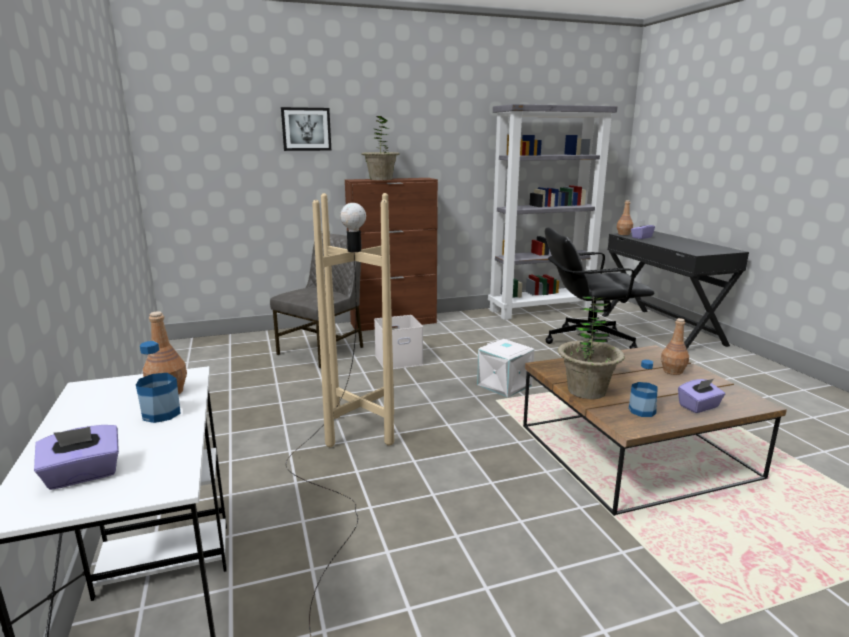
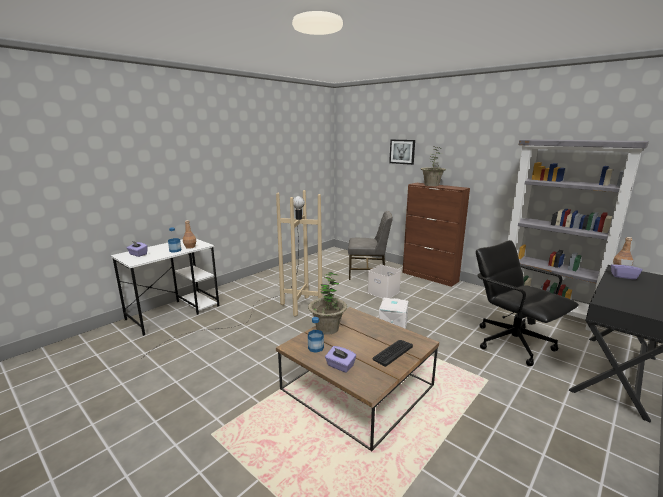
camera: 60 degrees right, 0 degrees up
brown bottle [661,318,689,375] -> keyboard [372,340,413,367]

